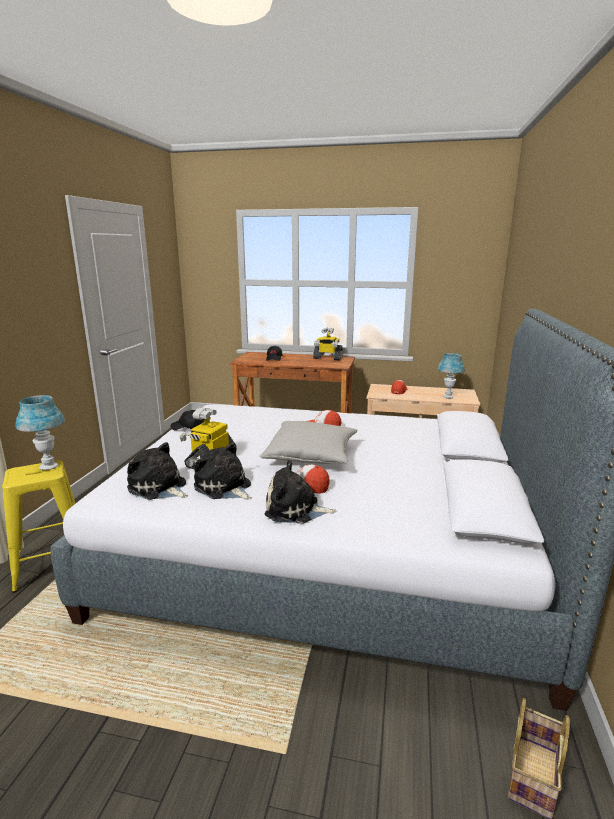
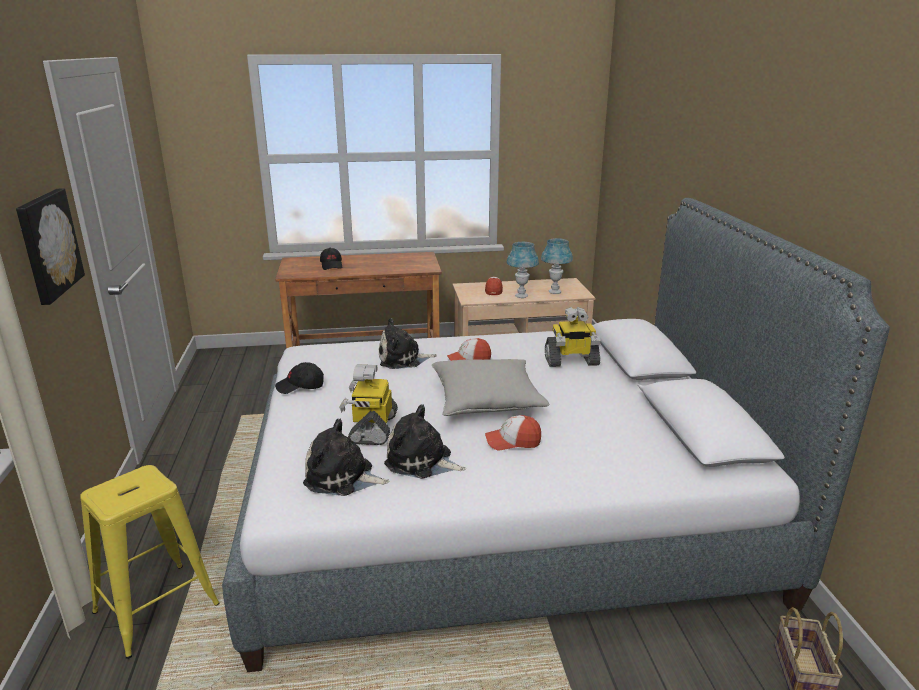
camera: 20 degrees left, 5 degrees up
blue table lamp [16,395,65,470] -> blue table lamp moved to [507,242,539,298]
plush toy [264,460,337,524] -> plush toy moved to [379,318,437,369]
toy robot [313,327,343,360] -> toy robot moved to [545,307,601,367]
none -> picture [16,188,85,305]

